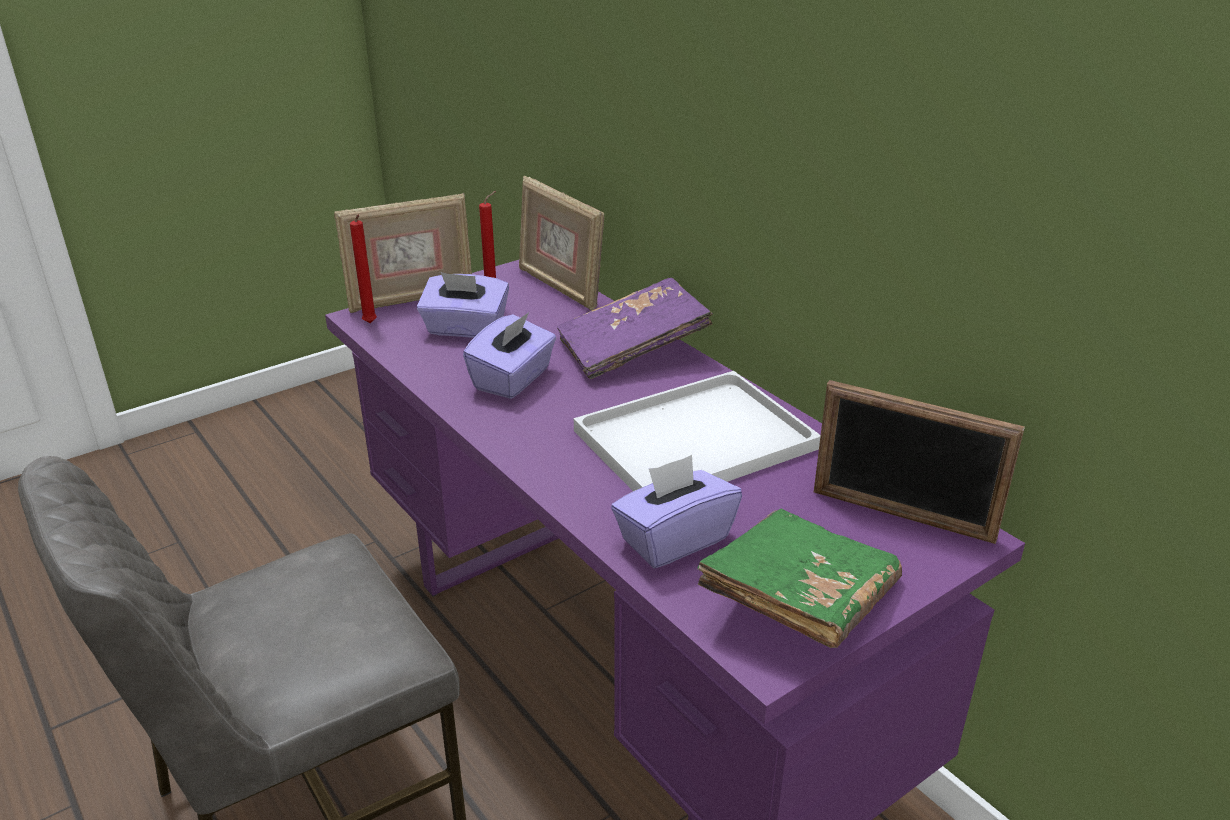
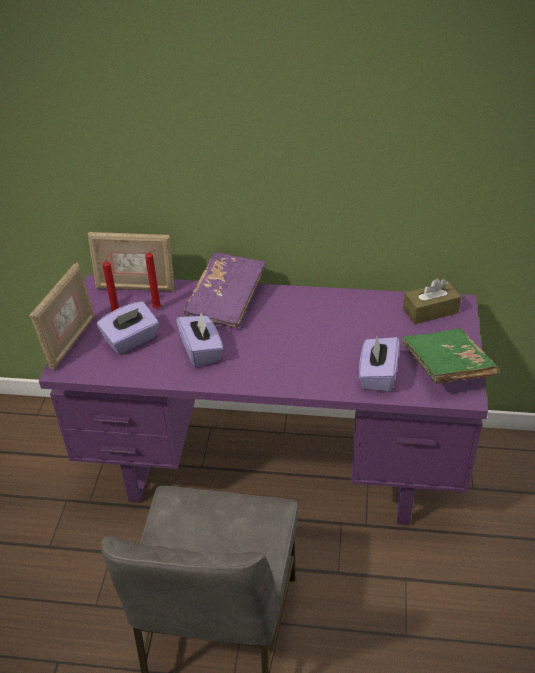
camera: 45 degrees left, 10 degrees up
red candle [350,215,377,323] -> red candle moved to [145,249,161,309]
white tray [574,371,821,491] -> none
picture frame [814,380,1025,544] -> brown tissue box [403,279,461,324]

